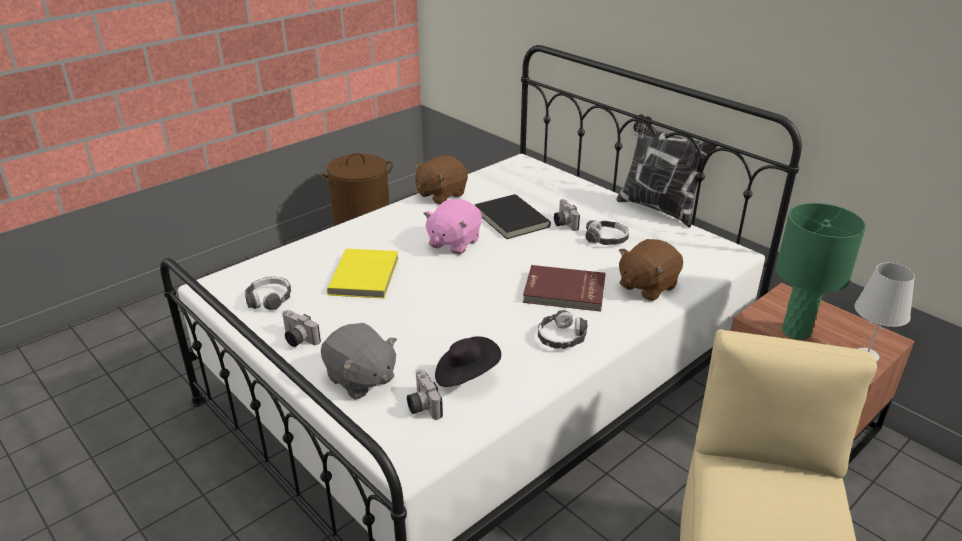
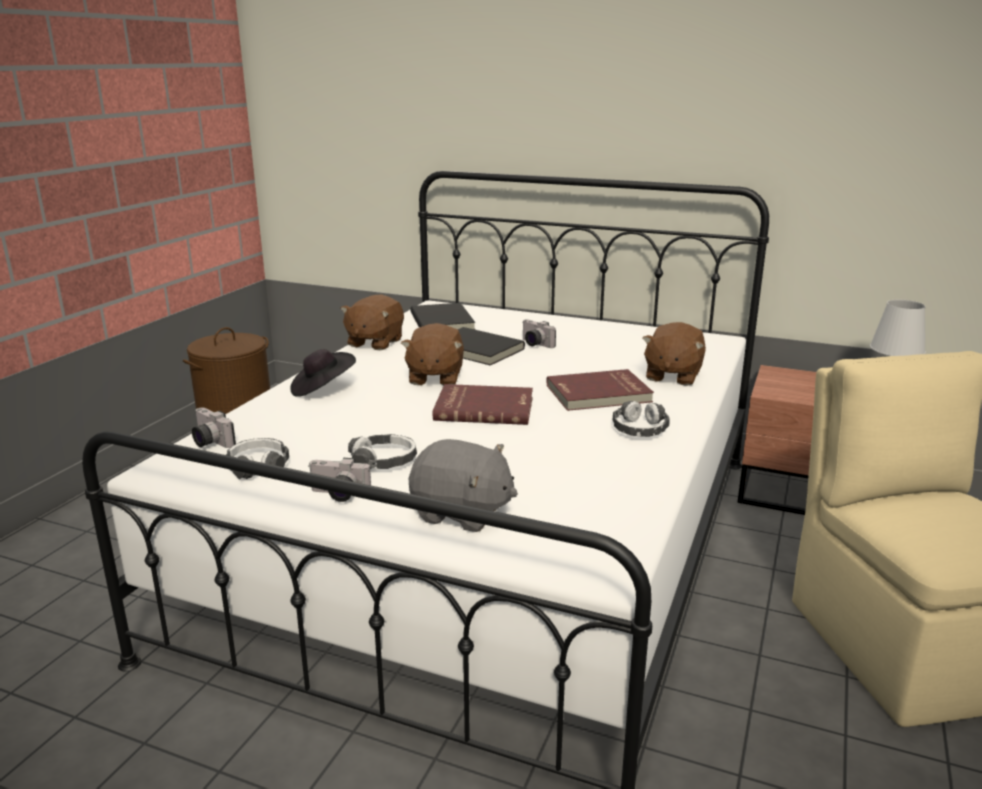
camera: 25 degrees left, 10 degrees down
yellow book [327,249,399,298] -> none
camera [407,369,443,420] -> camera moved to [192,408,236,448]
pink plush toy [423,199,482,254] -> brown plush toy [401,323,464,386]
black hat [435,336,501,387] -> black hat moved to [290,349,356,397]
headphones [585,220,629,245] -> headphones moved to [348,434,417,469]
pillow [616,114,718,228] -> none
green table lamp [776,203,866,340] -> none
none -> black book [410,303,475,329]
none -> red book [433,384,533,425]

